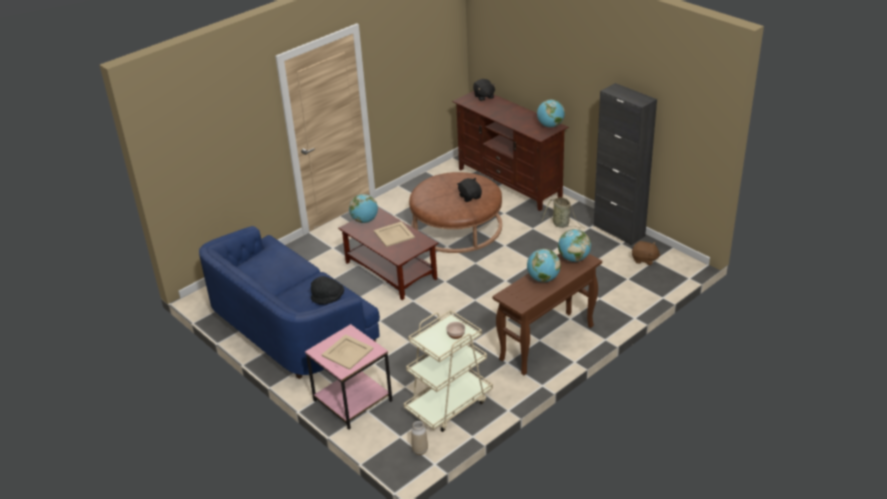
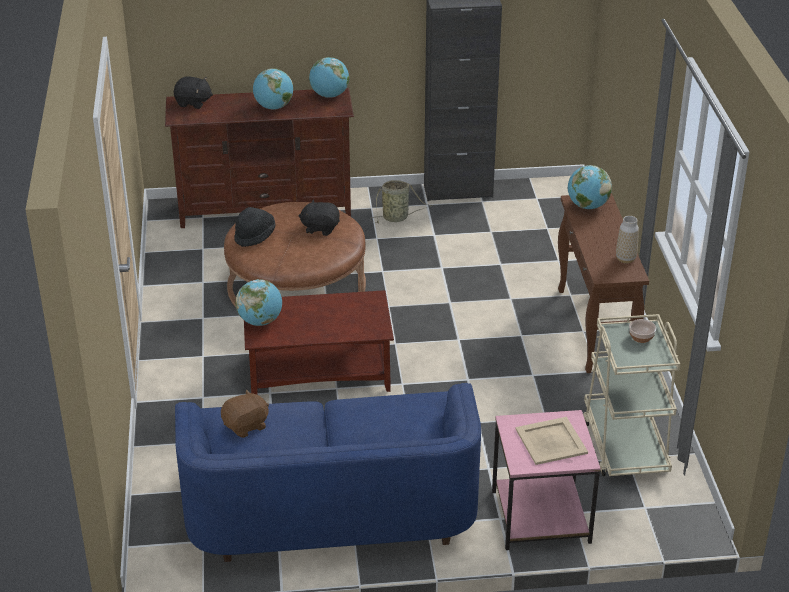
camera: 55 degrees left, 0 degrees up
black hat [311,276,344,305] -> black hat moved to [234,207,275,247]
beige tray [374,221,415,247] -> none
vase [411,421,428,455] -> vase moved to [616,216,639,263]
globe [527,249,561,282] -> globe moved to [253,68,293,109]
brown plush toy [632,241,661,265] -> brown plush toy moved to [221,389,269,438]

